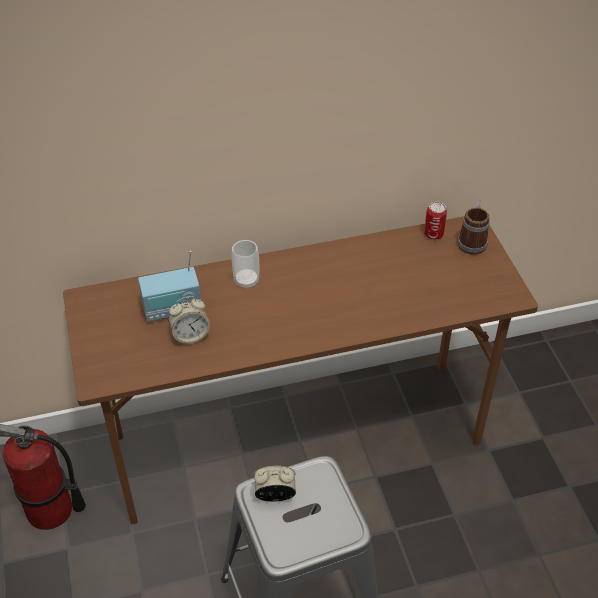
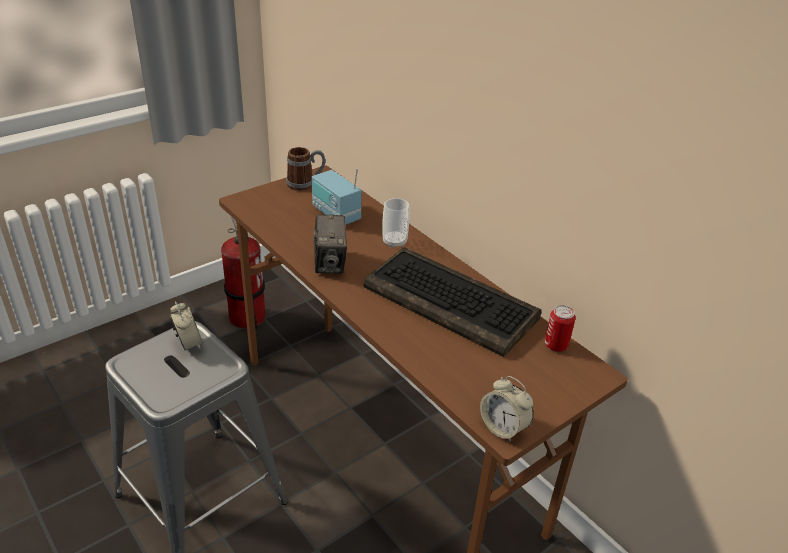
camera: 65 degrees right, 10 degrees down
alarm clock [168,296,210,344] -> alarm clock moved to [480,376,533,443]
mug [458,200,490,255] -> mug moved to [286,147,325,191]
none -> camera [313,214,347,274]
none -> keyboard [364,248,541,357]

